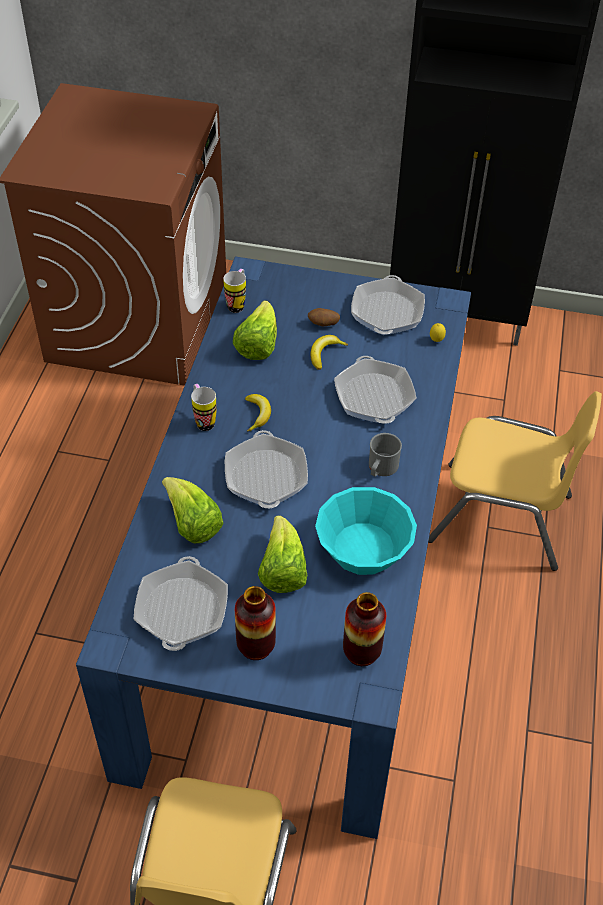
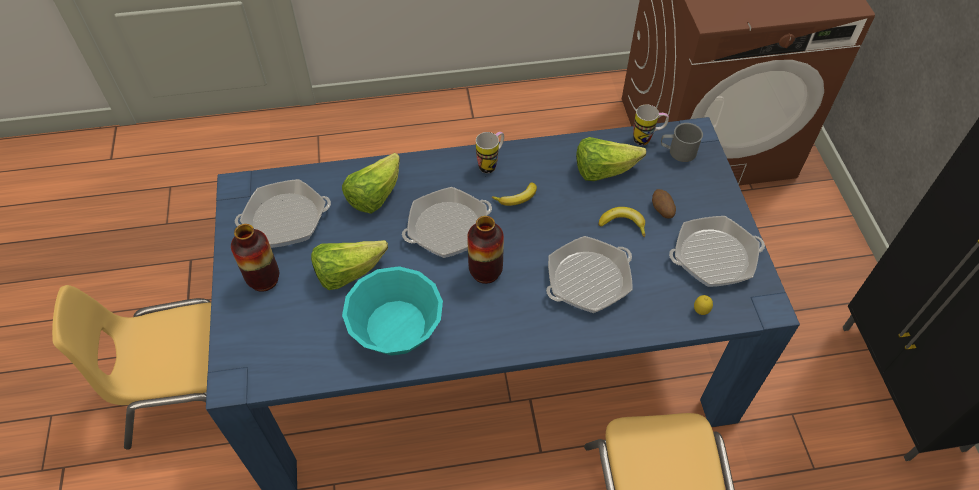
camera: 70 degrees right, 5 degrees up
vase [343,592,386,666] -> vase moved to [467,216,504,284]
grey mug [369,433,402,476] -> grey mug moved to [661,123,703,162]

